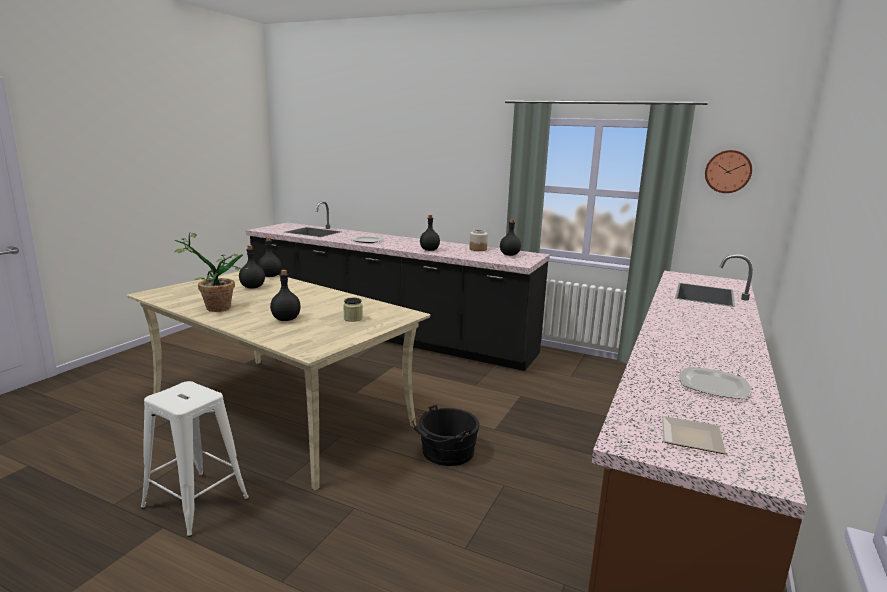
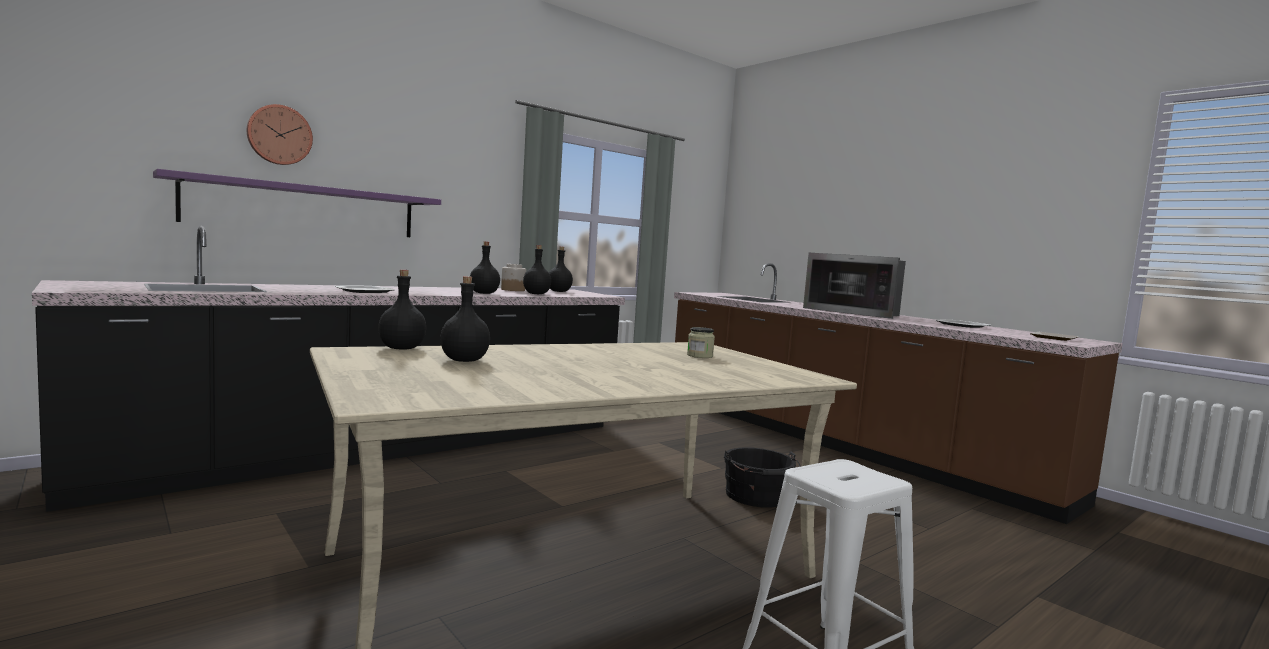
camera: 65 degrees left, 10 degrees down
potted plant [175,233,249,312] -> none
black bottle [270,270,301,321] -> black bottle moved to [523,245,551,294]
wall clock [705,150,752,193] -> wall clock moved to [247,104,313,165]
none -> purple shelf [153,169,441,237]
none -> microwave [803,253,906,319]

